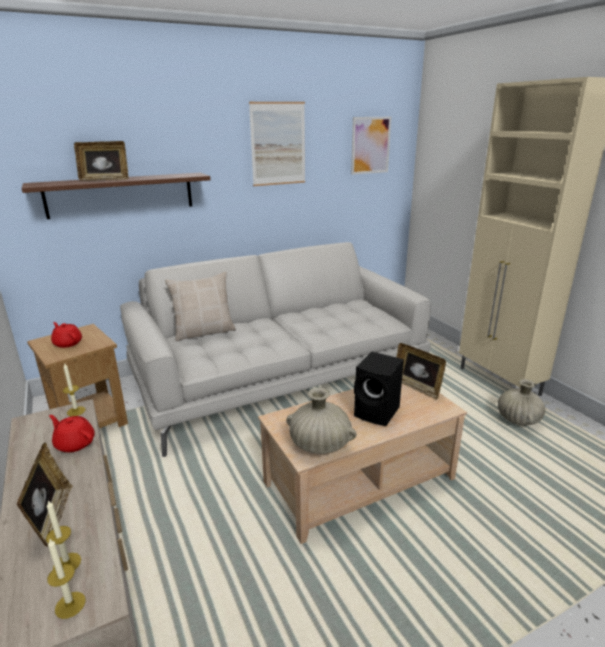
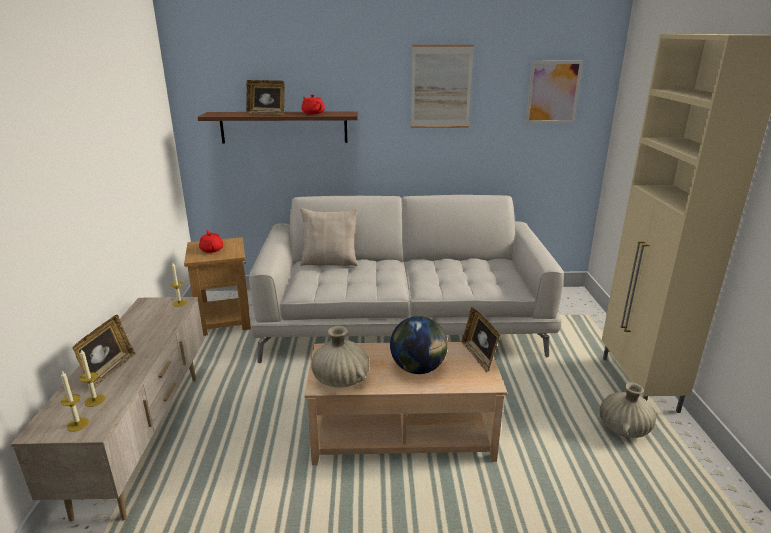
camera: 25 degrees right, 0 degrees up
red teapot [49,415,94,452] -> red teapot moved to [301,95,325,114]
black speaker [354,351,404,426] -> globe [390,316,448,374]

